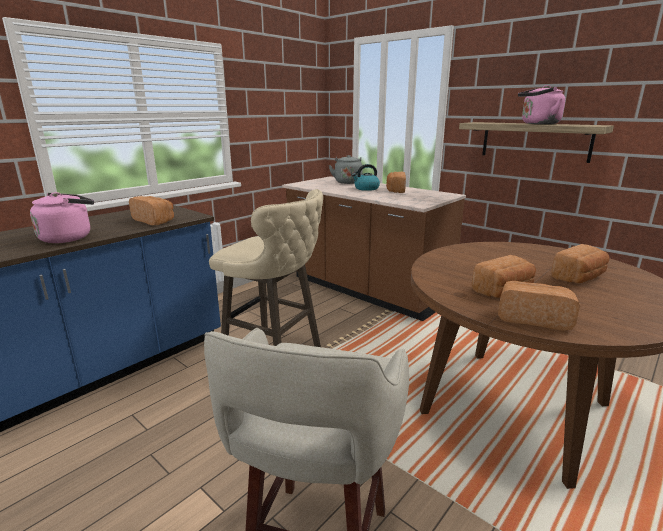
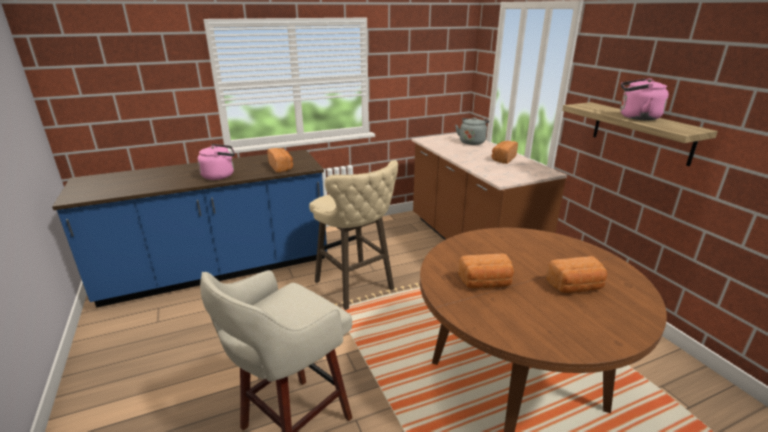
camera: 25 degrees right, 5 degrees up
kettle [352,164,380,191] -> none
bread [498,281,580,331] -> none

